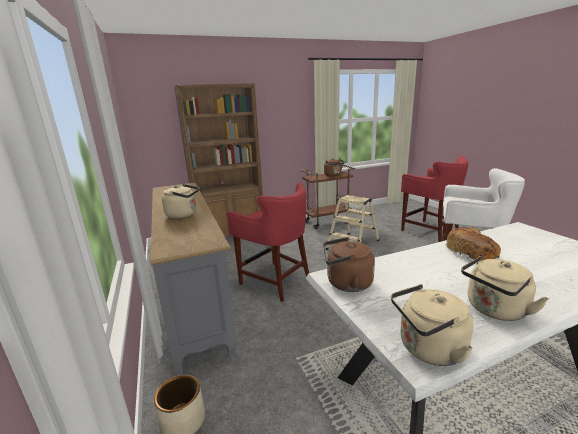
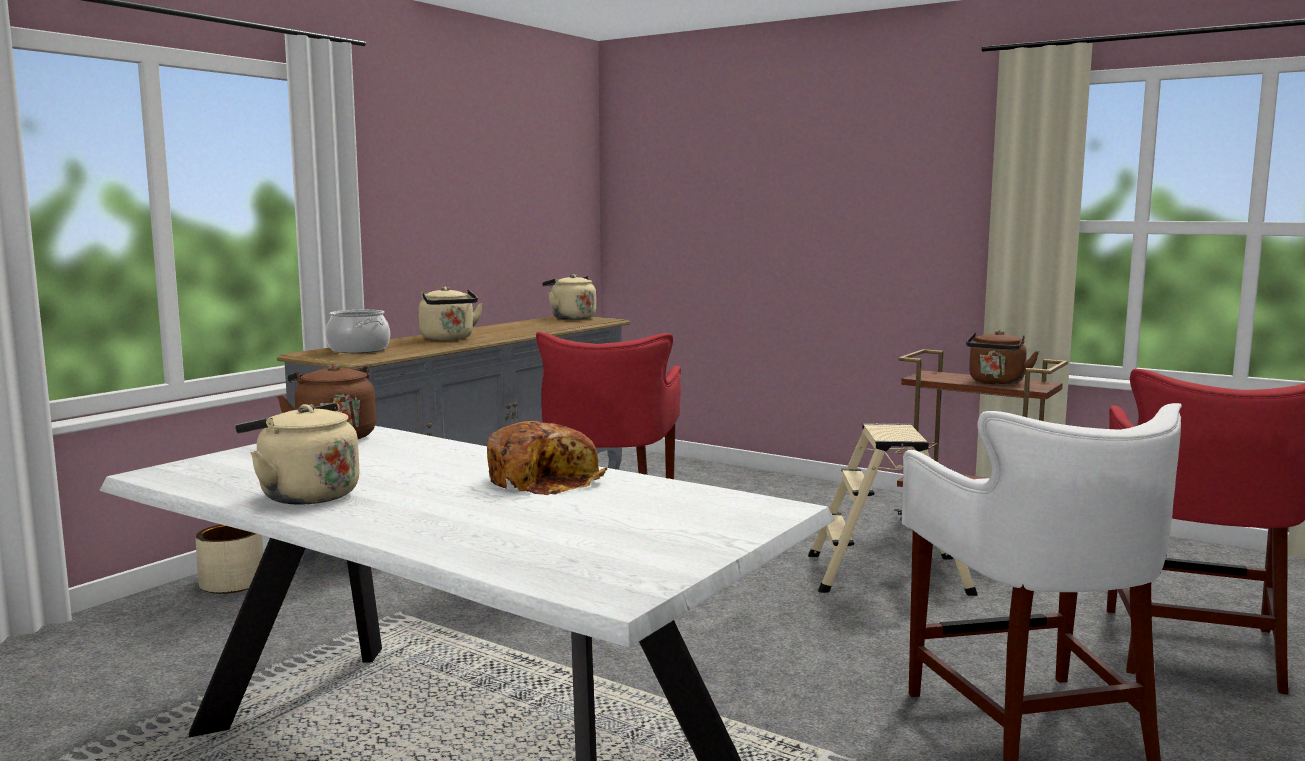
camera: 55 degrees right, 10 degrees down
brown bookcase [174,83,263,237] -> none
beige kettle [391,284,473,366] -> beige kettle moved to [542,274,596,320]
none -> cooking pot [326,310,390,353]

